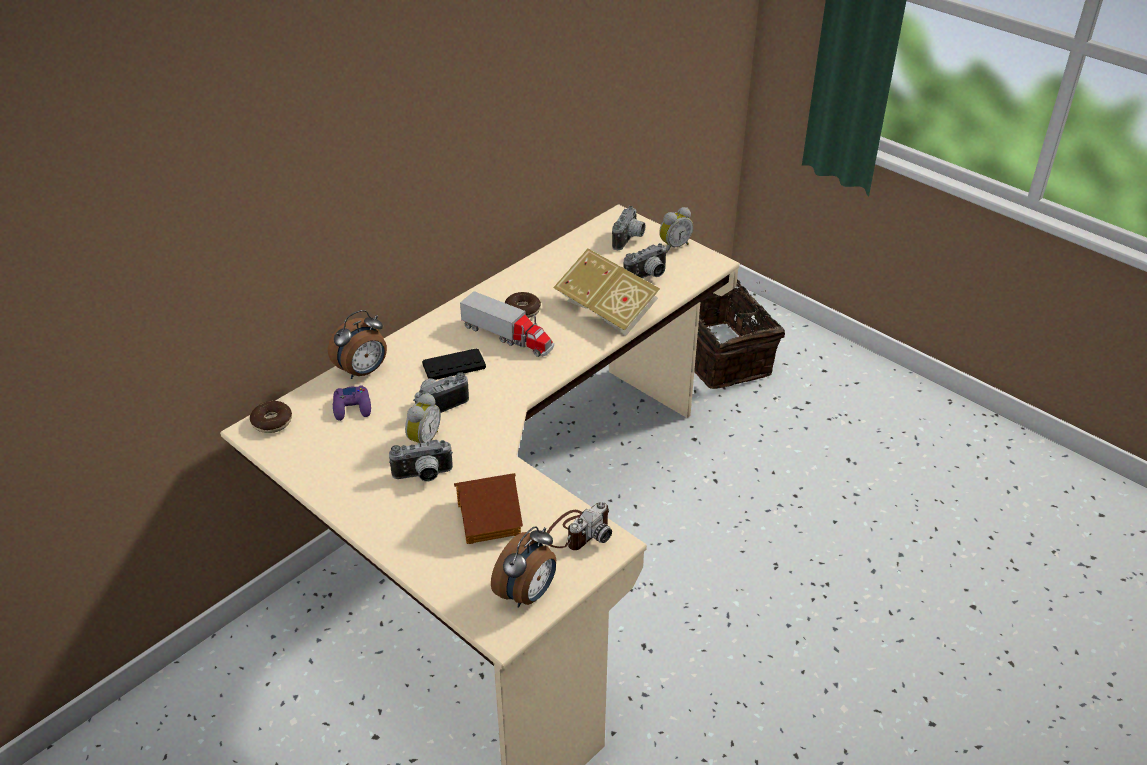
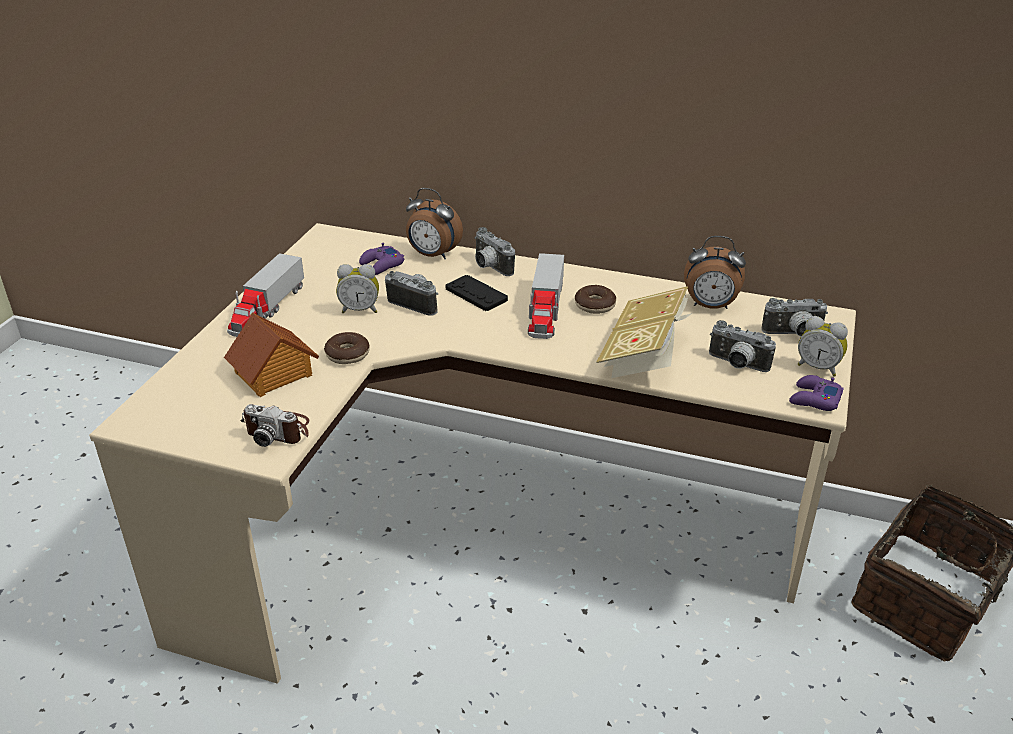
camera: 65 degrees right, 5 degrees down
donut [250,401,292,433] -> donut moved to [324,332,370,364]
camera [389,440,453,482] -> camera moved to [475,227,515,276]
alarm clock [491,526,556,608] -> alarm clock moved to [684,236,746,309]
none -> toy truck [227,253,304,337]
none -> purple game controller [789,375,844,411]

